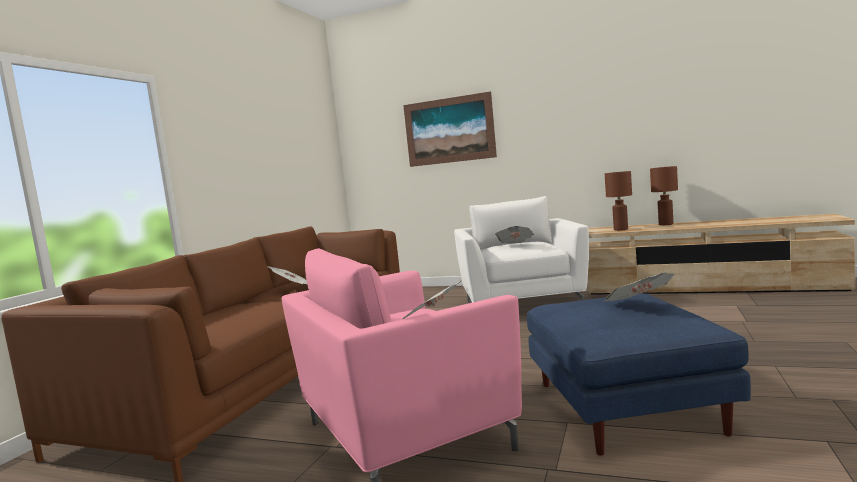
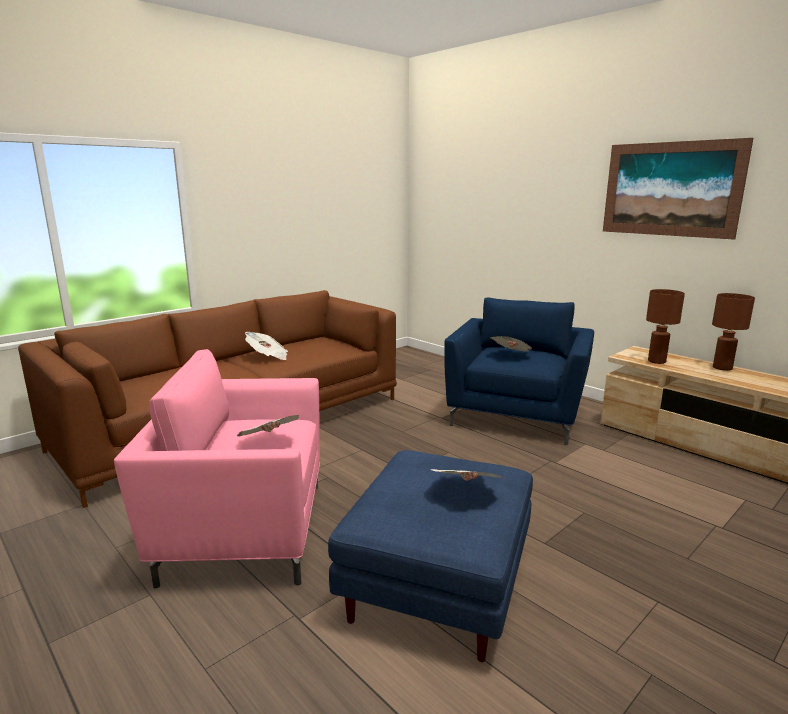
camera: 25 degrees right, 10 degrees up
picture [403,91,497,167] -> picture moved to [603,138,753,240]
white armchair [454,196,589,303] -> blue armchair [444,297,594,445]

